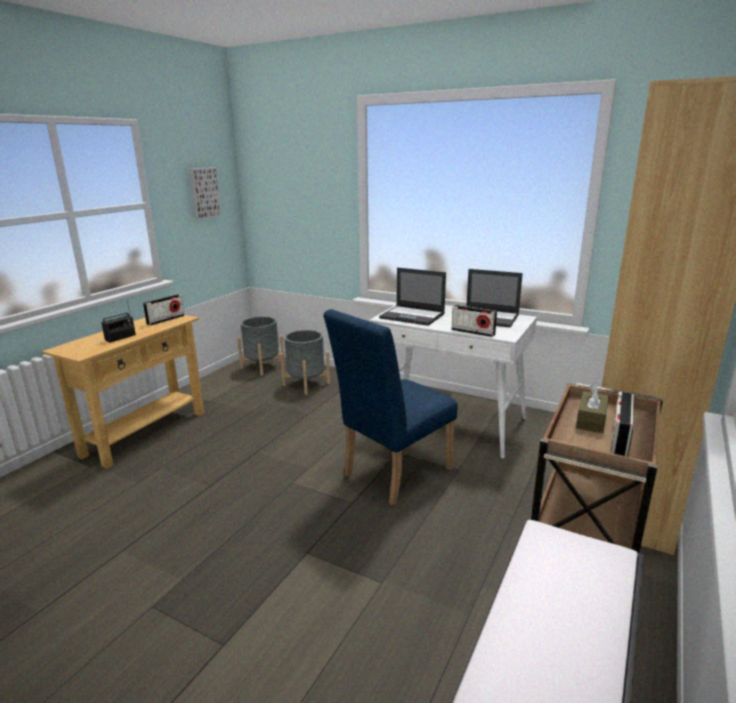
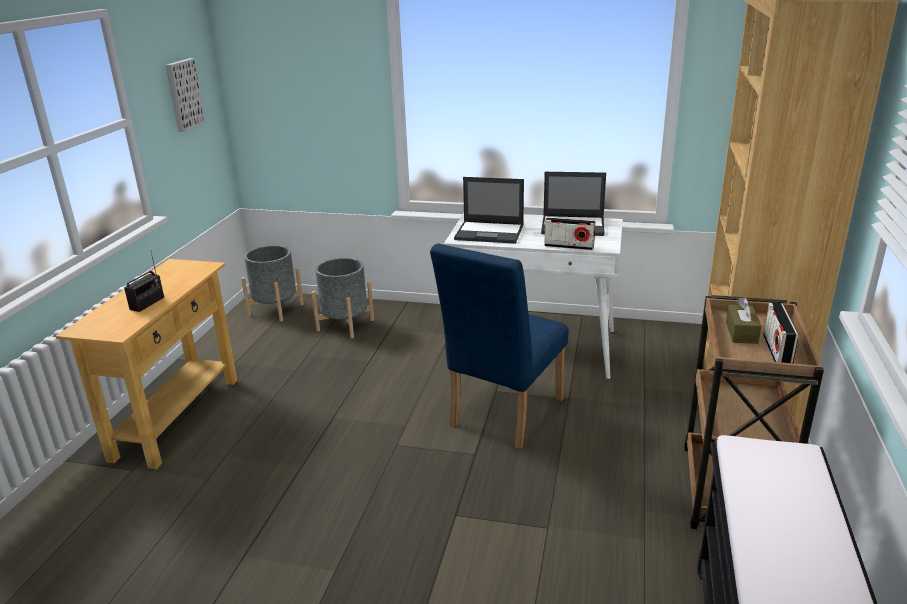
camera: 15 degrees left, 5 degrees up
radio [143,294,184,325] -> none

